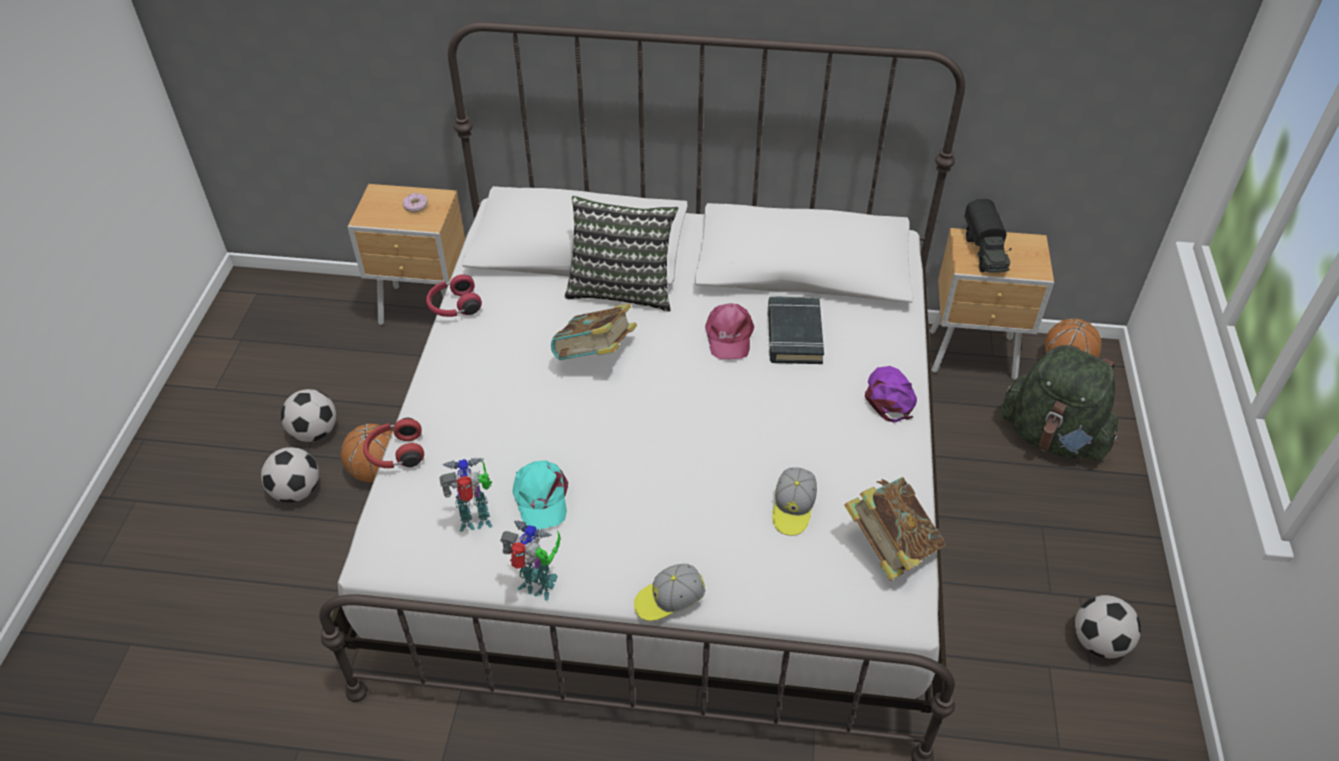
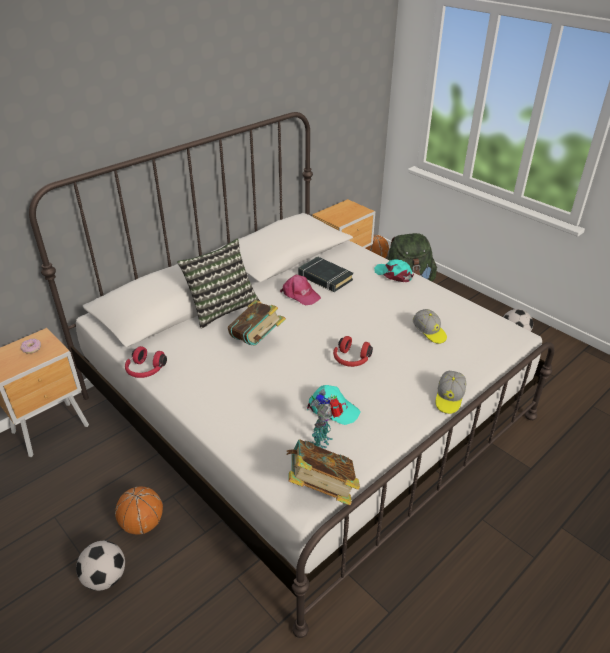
camera: 50 degrees left, 10 degrees down
football [281,389,336,442] -> none
red headphones [363,418,424,468] -> red headphones moved to [333,336,373,367]
toy robot [500,520,561,601] -> none
book [844,477,946,581] -> book moved to [287,439,360,505]
purple cap [865,366,917,423] -> turquoise cap [374,259,414,282]
toy truck [964,199,1012,273] -> none

